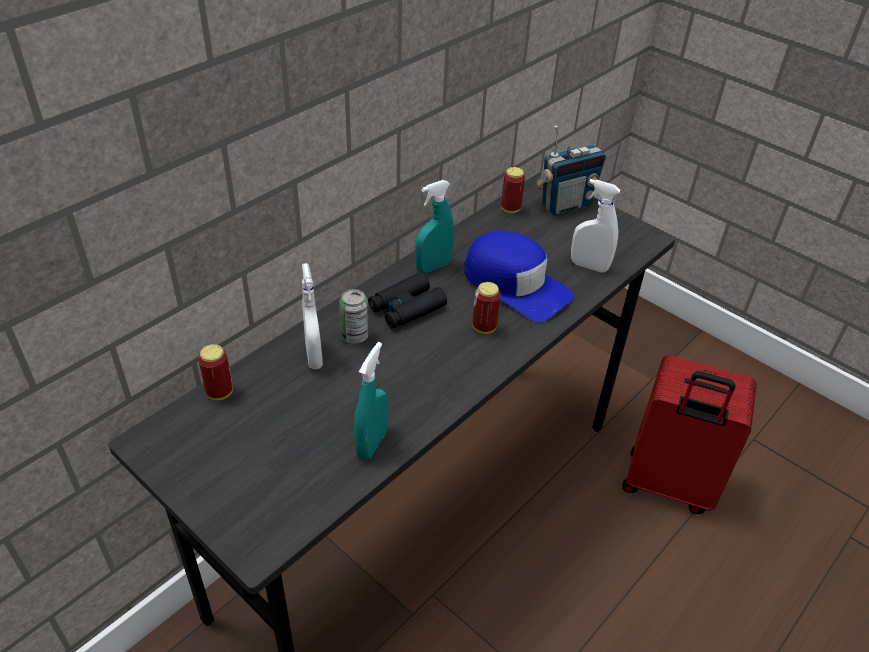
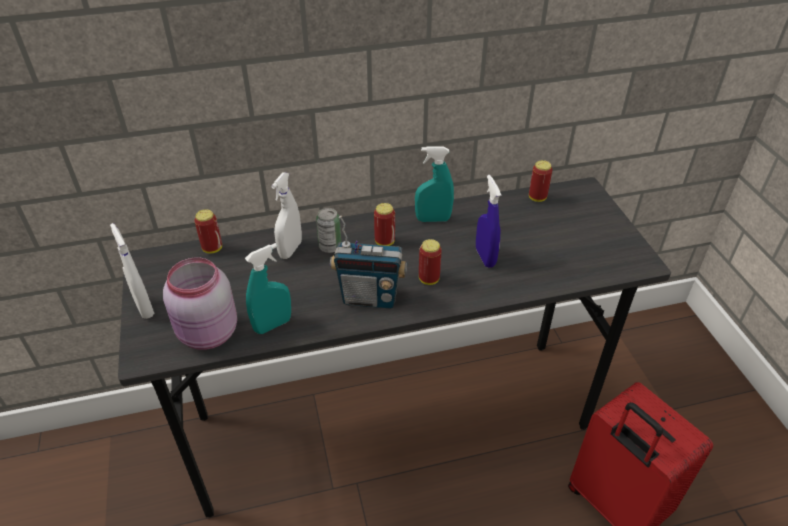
camera: 35 degrees right, 0 degrees up
black binoculars [368,272,447,329] -> can [374,203,395,246]
blue cap [464,231,574,322] -> blue spray bottle [476,175,501,268]
radio [535,125,606,216] -> radio moved to [330,216,407,309]
white spray bottle [571,179,621,273] -> white spray bottle moved to [110,223,154,319]
none -> pink jar [163,257,237,350]

